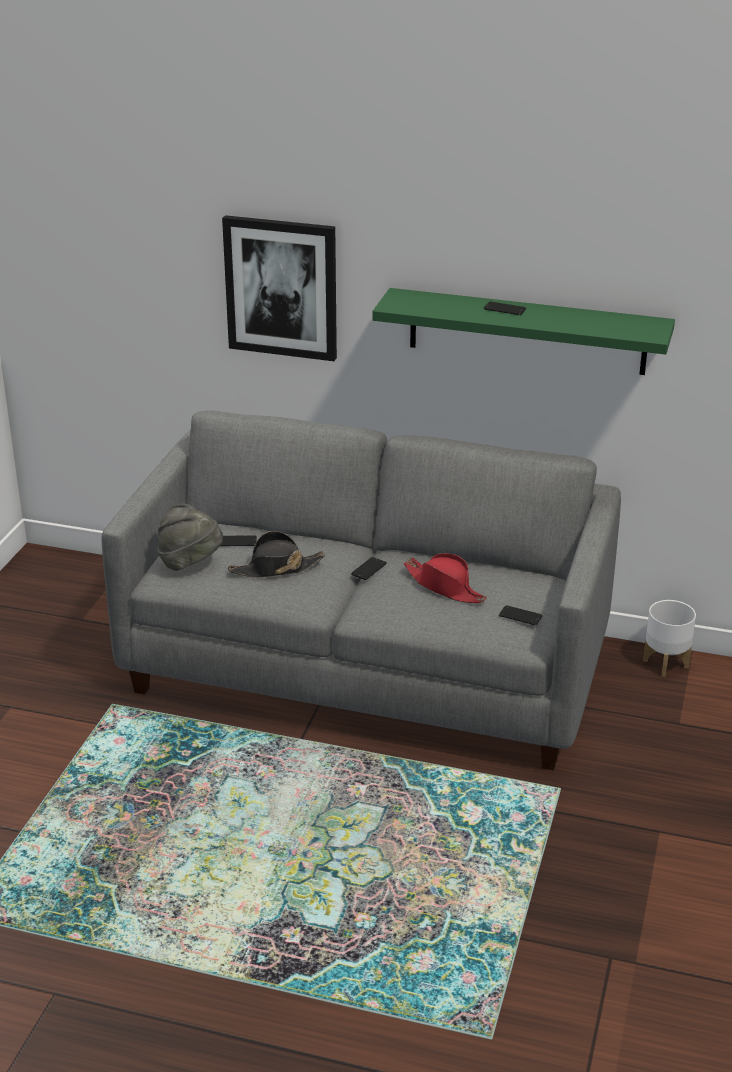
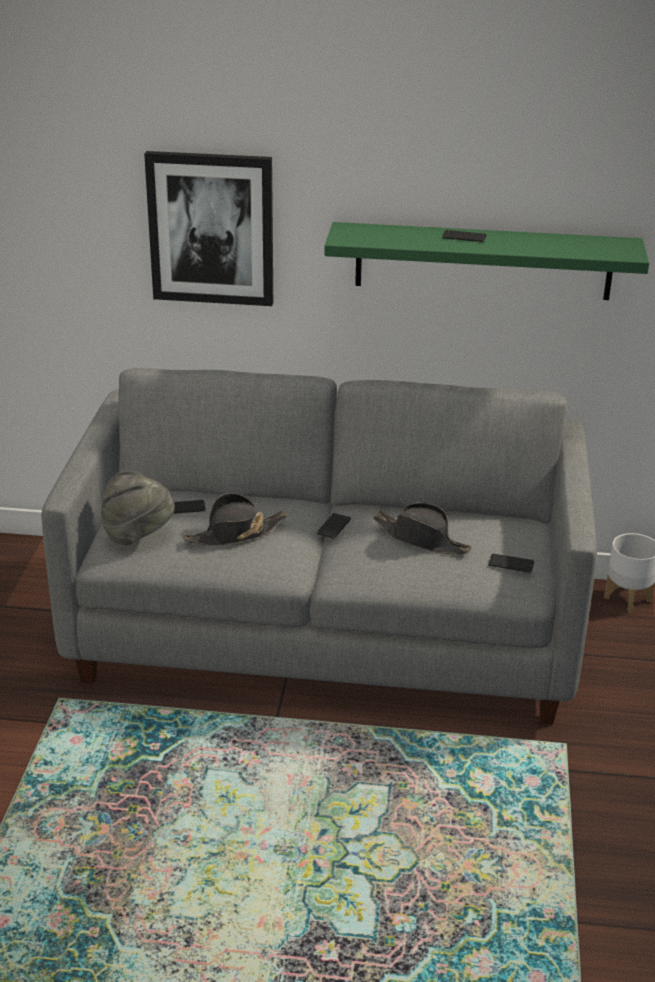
camera: 10 degrees left, 0 degrees up
red hat [404,553,487,603] -> black hat [373,503,471,554]

